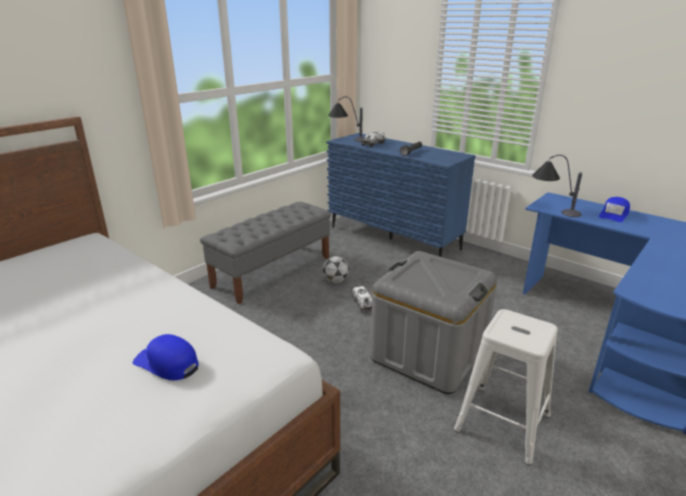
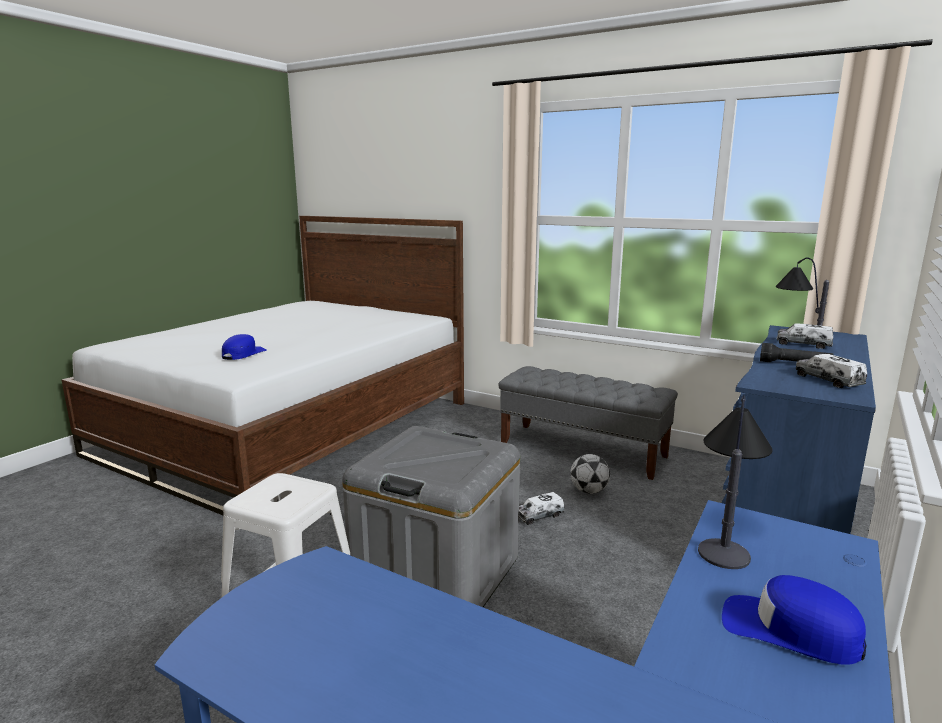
camera: 80 degrees right, 10 degrees down
none -> toy truck [796,354,867,388]

